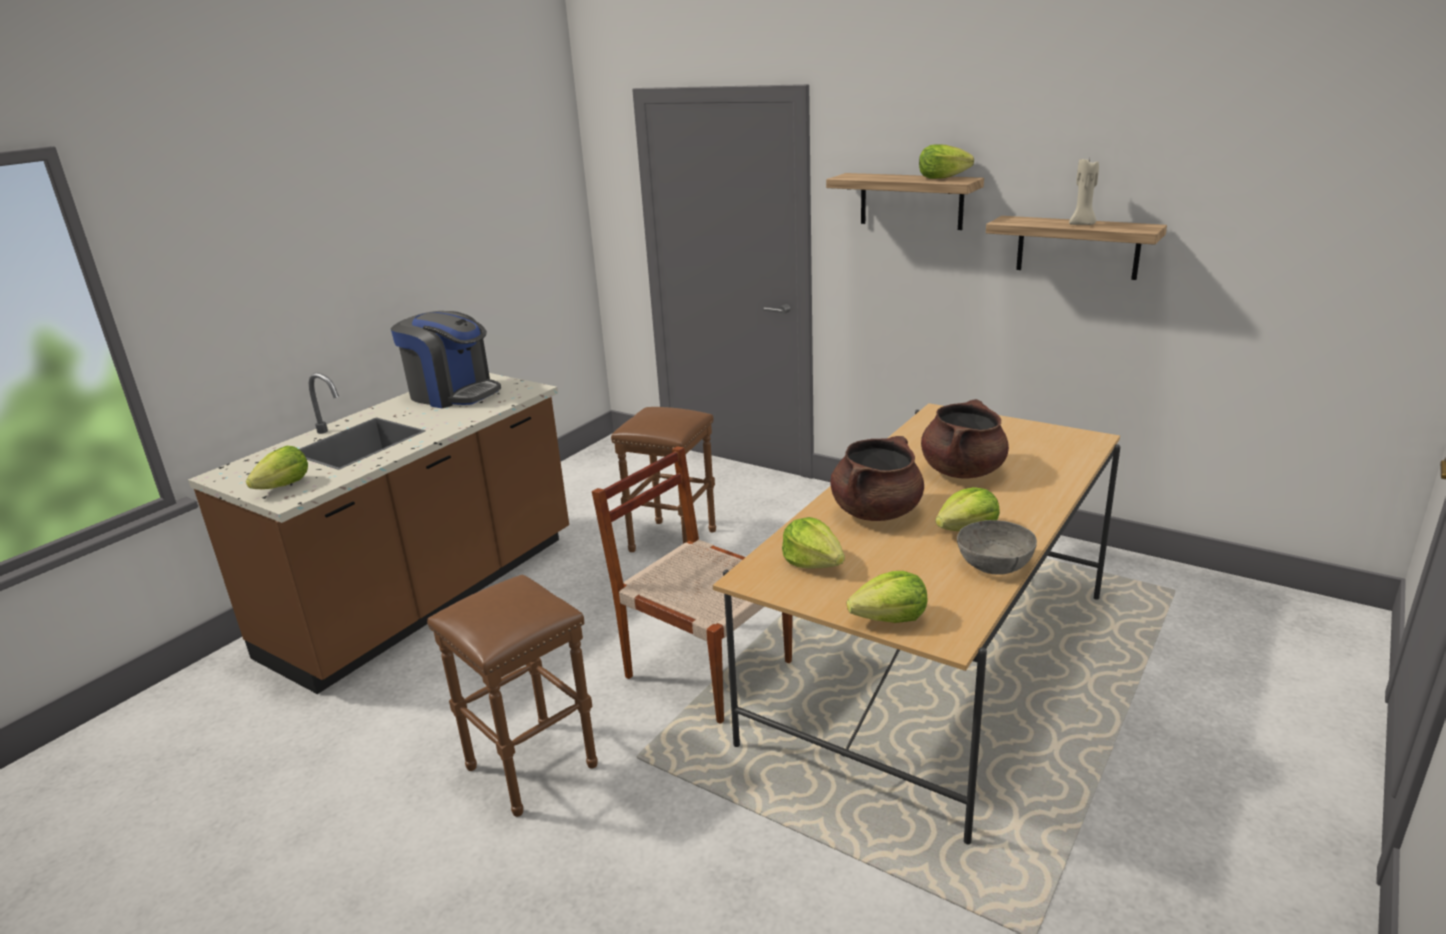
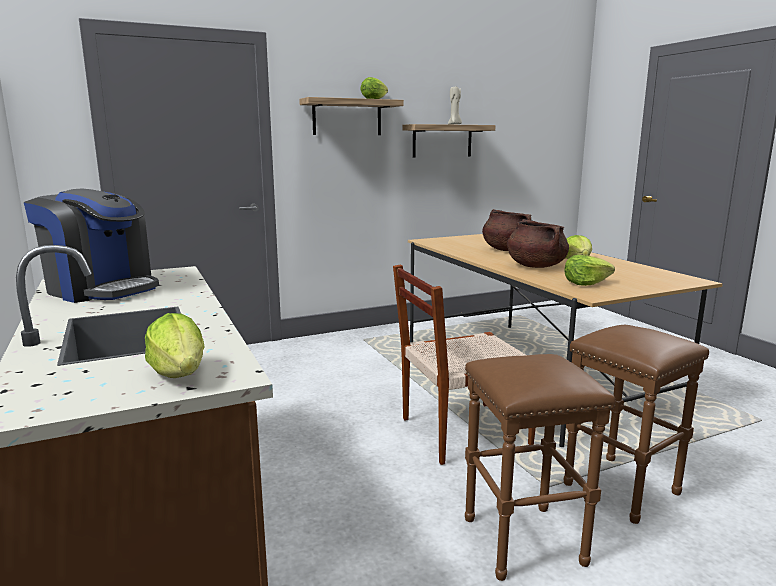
camera: 60 degrees left, 10 degrees down
coffee machine [391,311,501,408] -> coffee machine turned 60 degrees clockwise [24,189,159,303]
brown stool [611,407,716,552] -> brown stool moved to [564,325,709,524]
lettuce [847,571,927,623] -> none
grey bowl [957,520,1037,575] -> none

